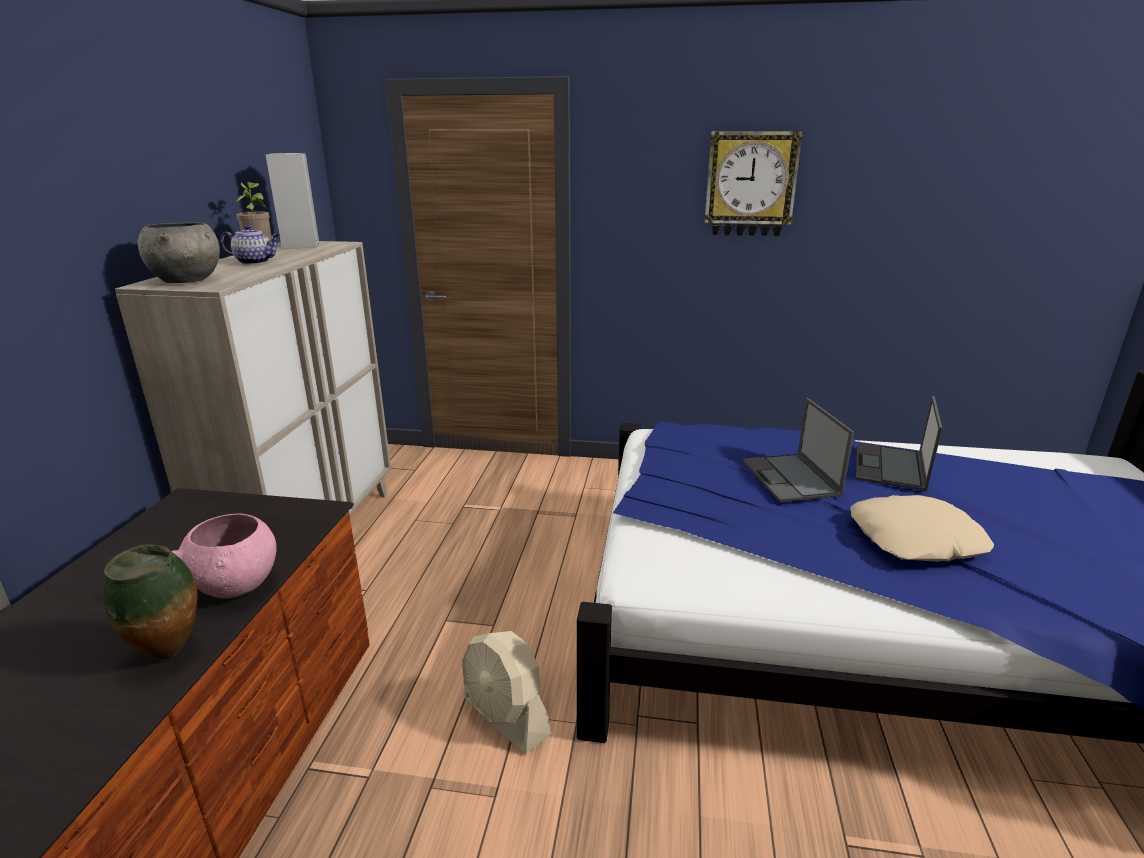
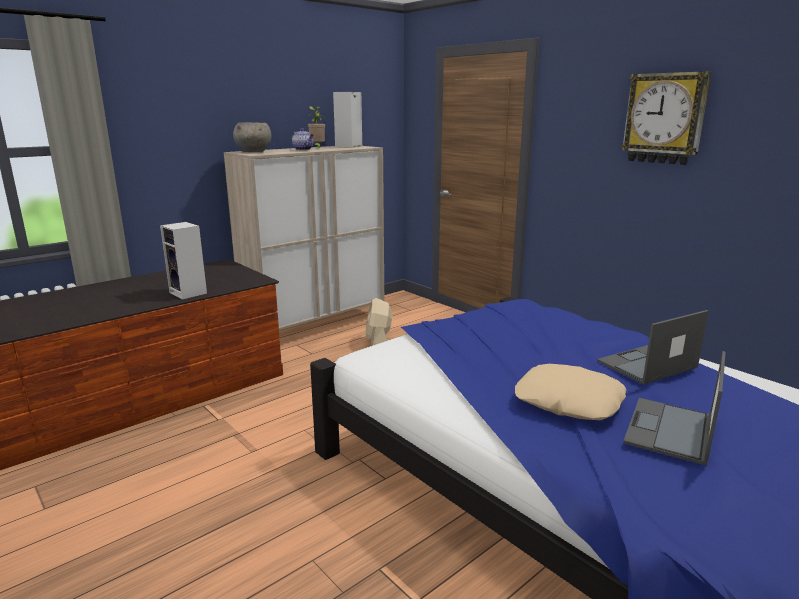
camera: 40 degrees right, 5 degrees down
vase [103,544,197,659] -> none
pink bowl [171,513,276,598] -> speaker [160,222,207,300]
beige fan [462,631,551,754] -> beige fan moved to [365,298,392,346]
laptop [743,398,854,502] -> laptop moved to [623,351,726,466]

